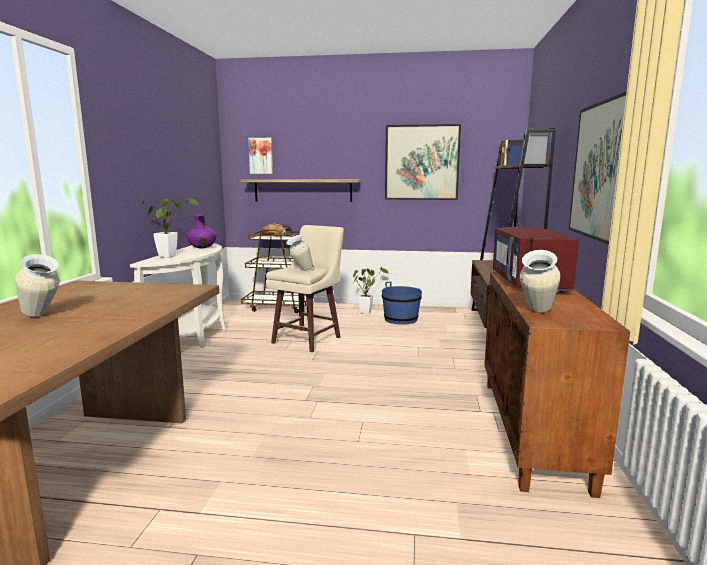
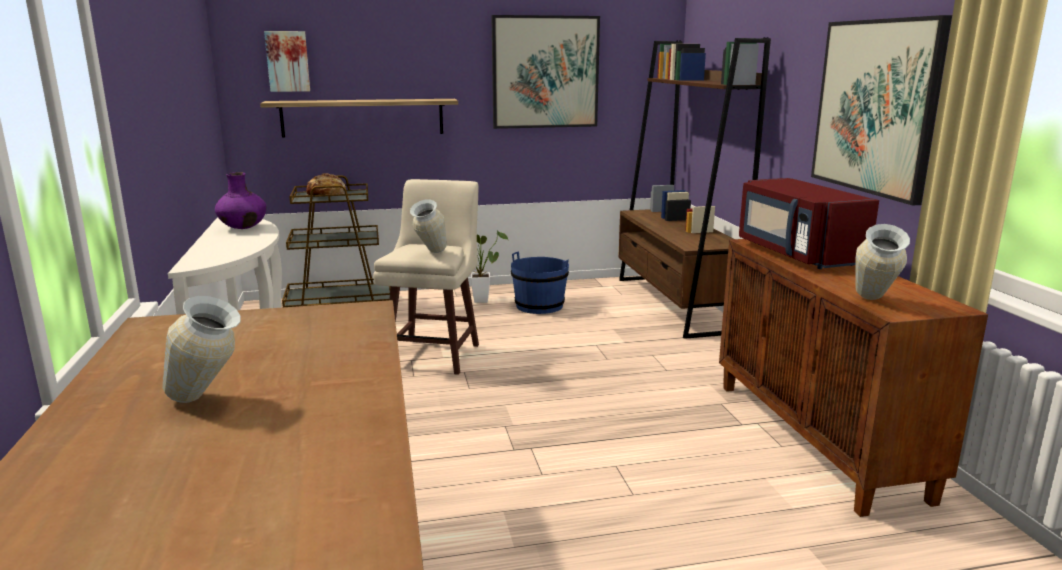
camera: 20 degrees left, 5 degrees up
potted plant [137,196,199,258] -> none

